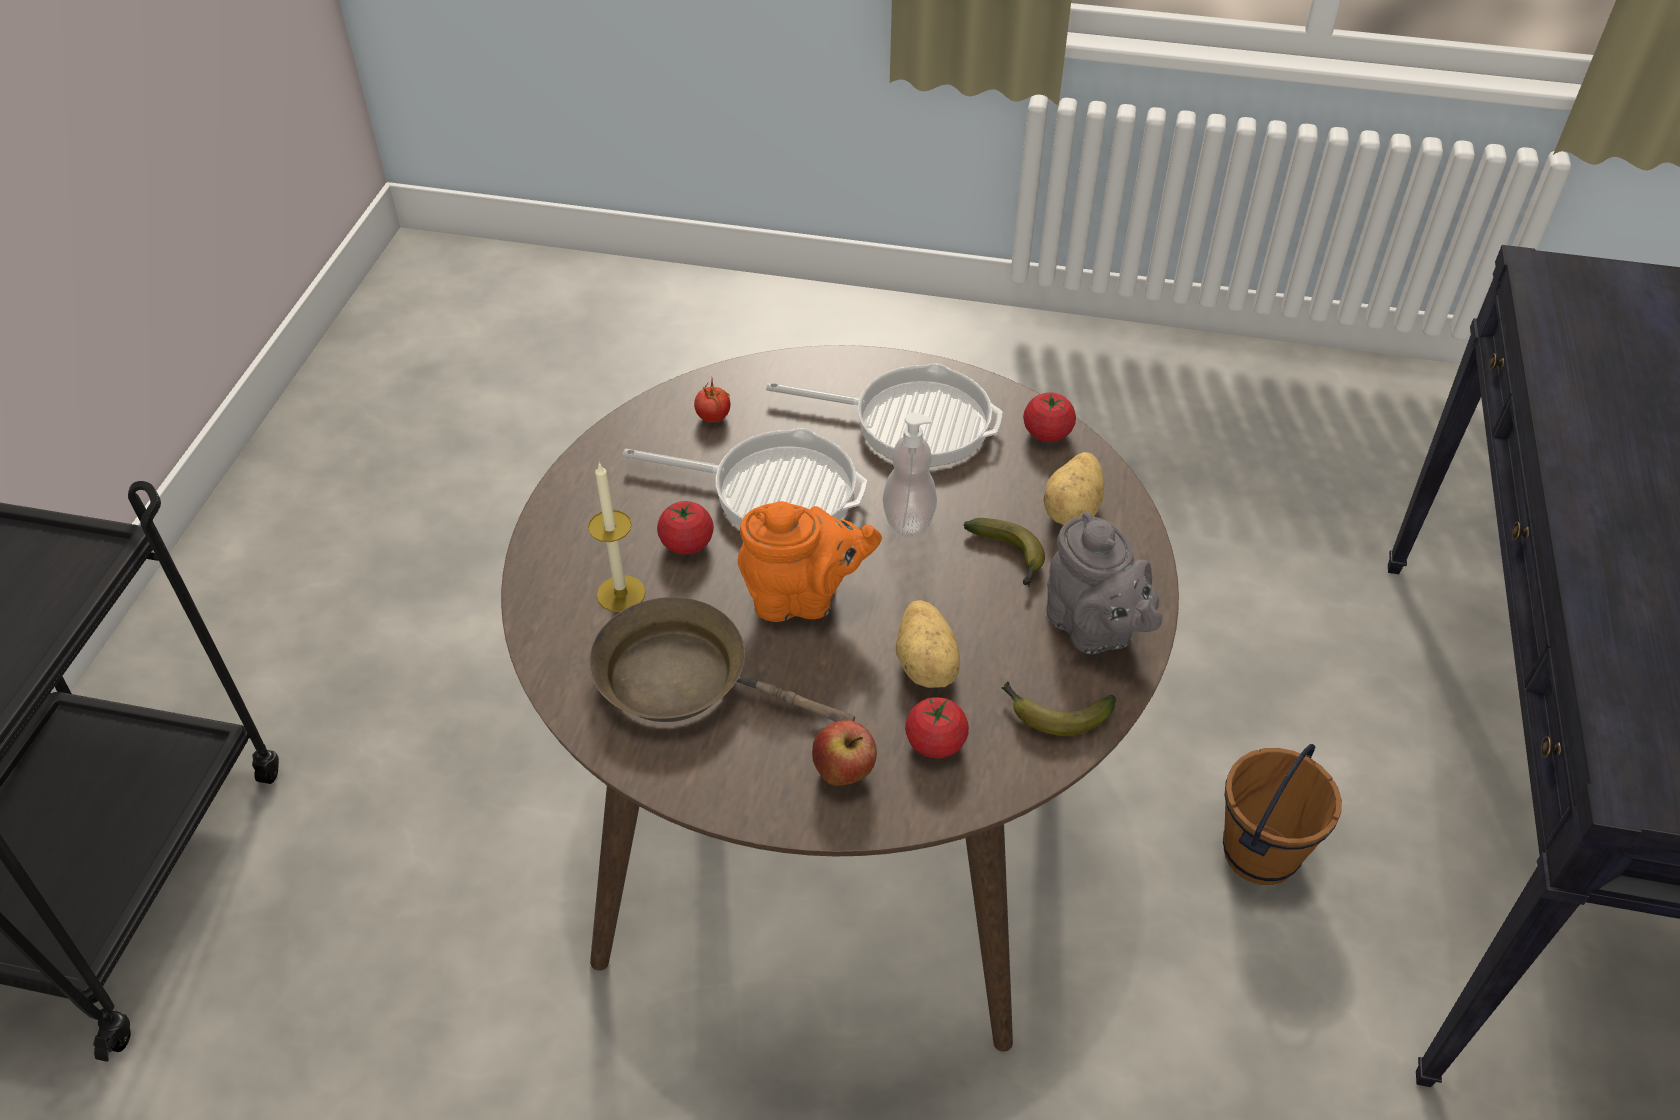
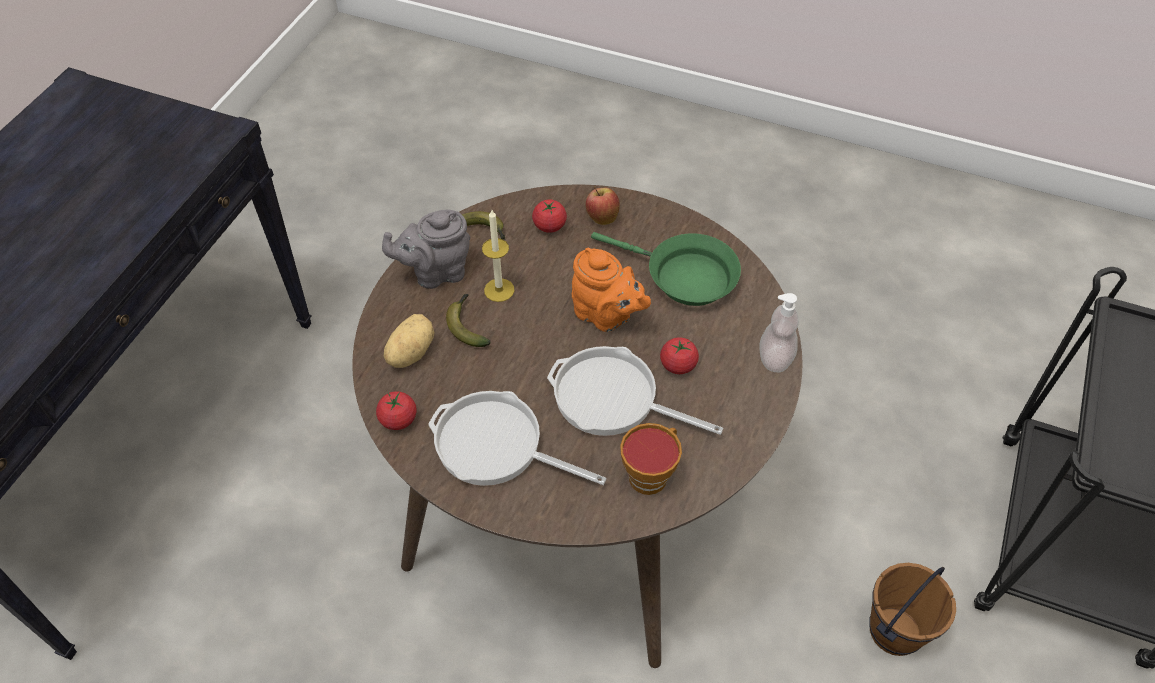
camera: 170 degrees left, 5 degrees up
candle [588,462,646,612] -> candle moved to [482,210,514,302]
brown frying pan [589,597,855,722] -> green frying pan [591,232,741,306]
tomato [694,380,730,423] -> cup [620,423,682,495]
orange teapot [738,501,882,622] -> orange teapot turned 150 degrees counterclockwise [572,248,651,332]
soap dispenser [883,412,937,537] -> soap dispenser moved to [759,293,799,372]
potato [896,600,960,688] -> none
grey teapot [1047,512,1162,654] -> grey teapot turned 90 degrees counterclockwise [382,210,470,289]
brown bucket [1223,744,1342,885] -> brown bucket moved to [869,563,956,656]

